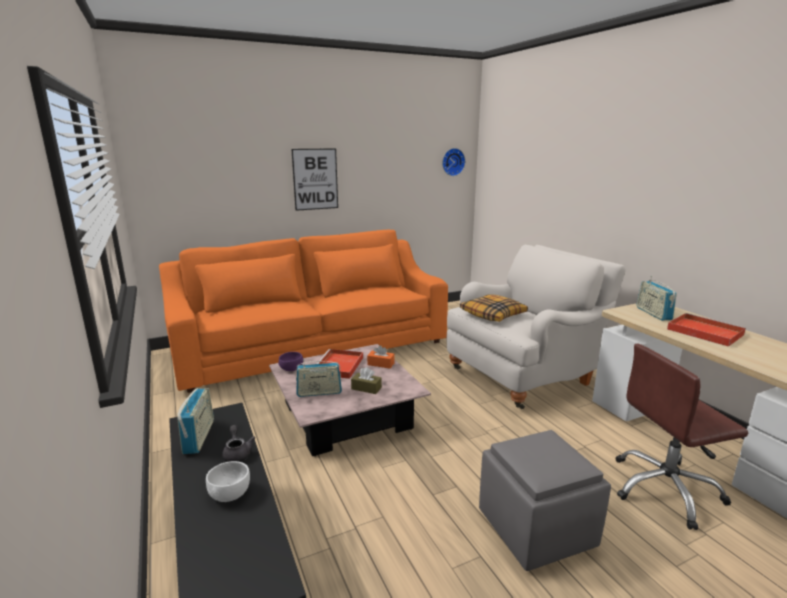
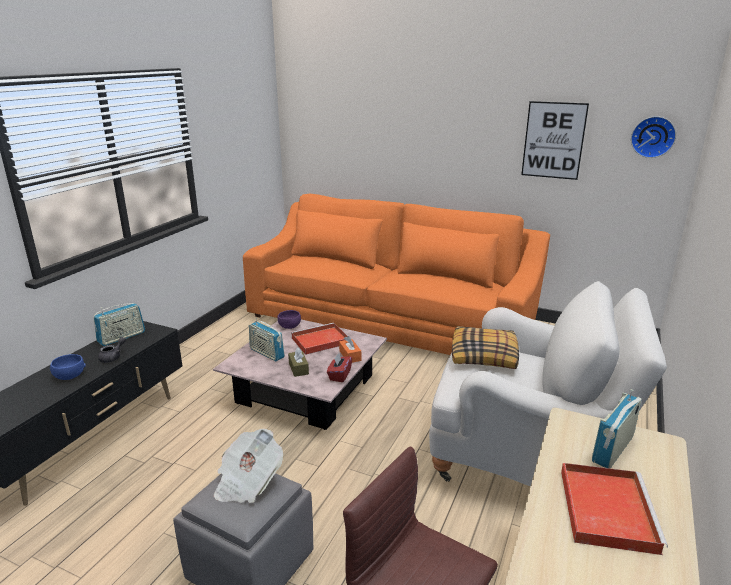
camera: 50 degrees right, 5 degrees up
white bowl [206,461,250,502] -> blue bowl [50,354,86,380]
picture [291,148,338,211] -> picture moved to [521,101,589,180]
none -> newspaper [214,429,283,503]
none -> red tissue box [327,353,352,382]

